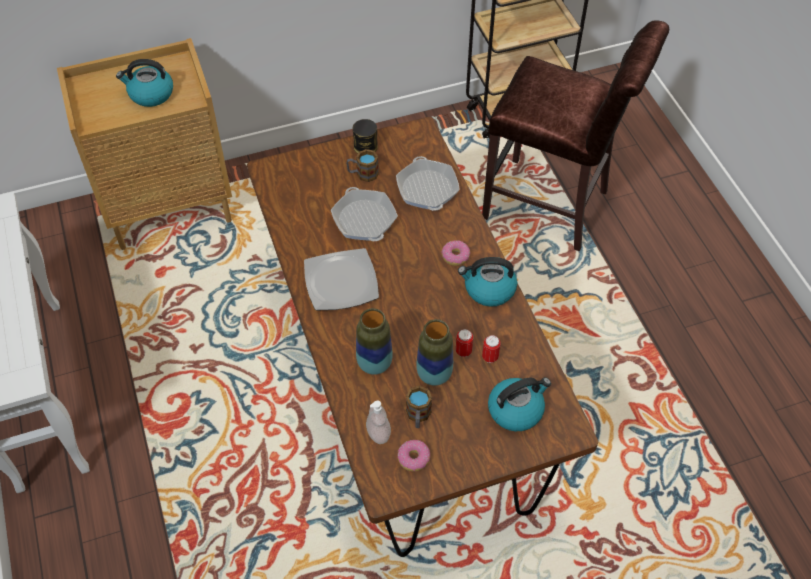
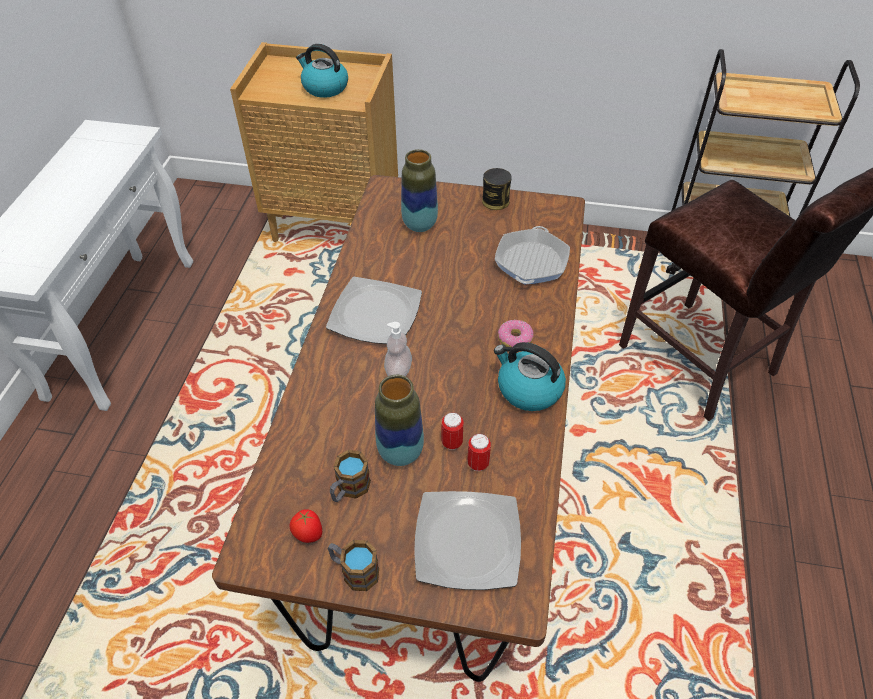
camera: 30 degrees right, 5 degrees down
frying pan [331,187,398,241] -> none
mug [346,149,379,182] -> mug moved to [328,540,379,591]
vase [356,308,393,375] -> vase moved to [401,149,438,232]
soap dispenser [366,400,391,444] -> soap dispenser moved to [384,322,412,376]
donut [398,440,430,471] -> tomato [290,509,322,543]
kettle [488,377,551,431] -> plate [414,491,521,590]

